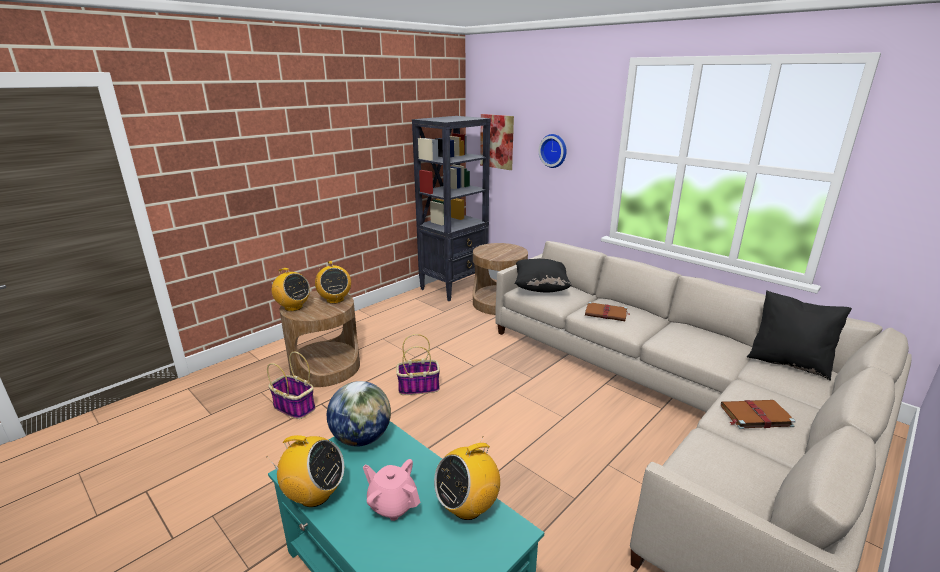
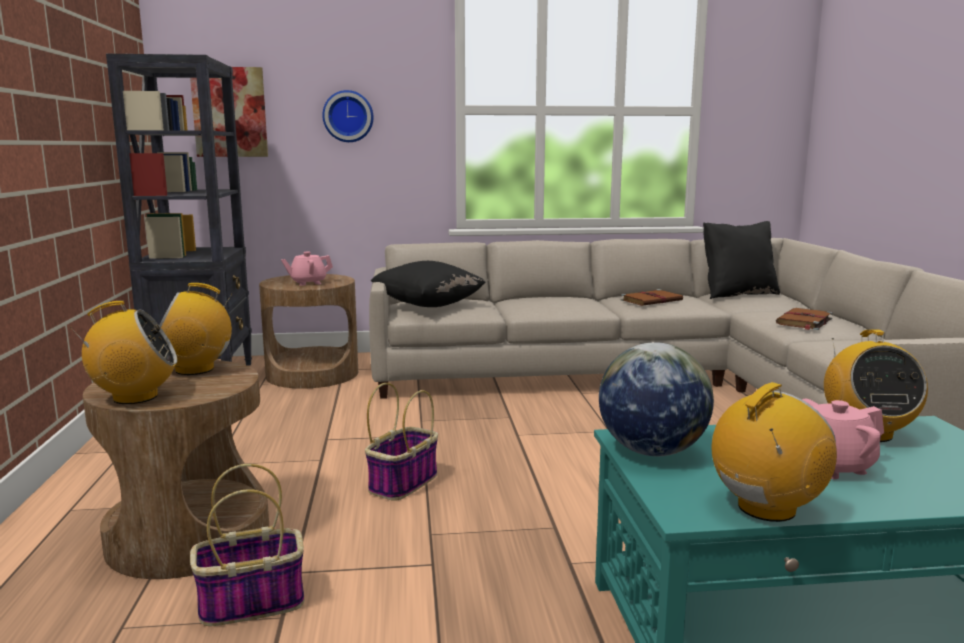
camera: 50 degrees left, 10 degrees down
radio [315,261,351,304] -> radio turned 150 degrees clockwise [159,283,233,375]
brown book [585,302,630,321] -> brown book moved to [621,289,683,306]
none -> pink teapot [281,252,333,286]

